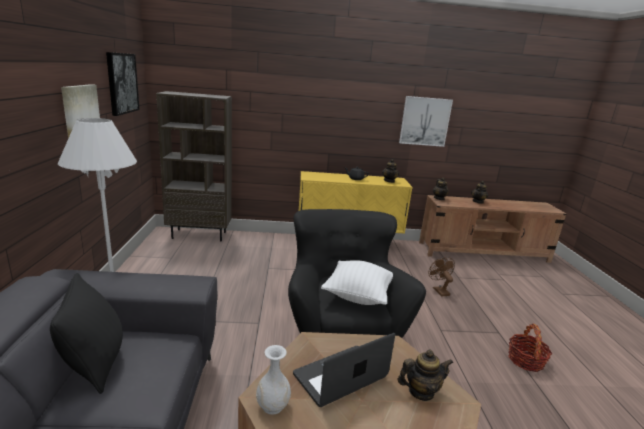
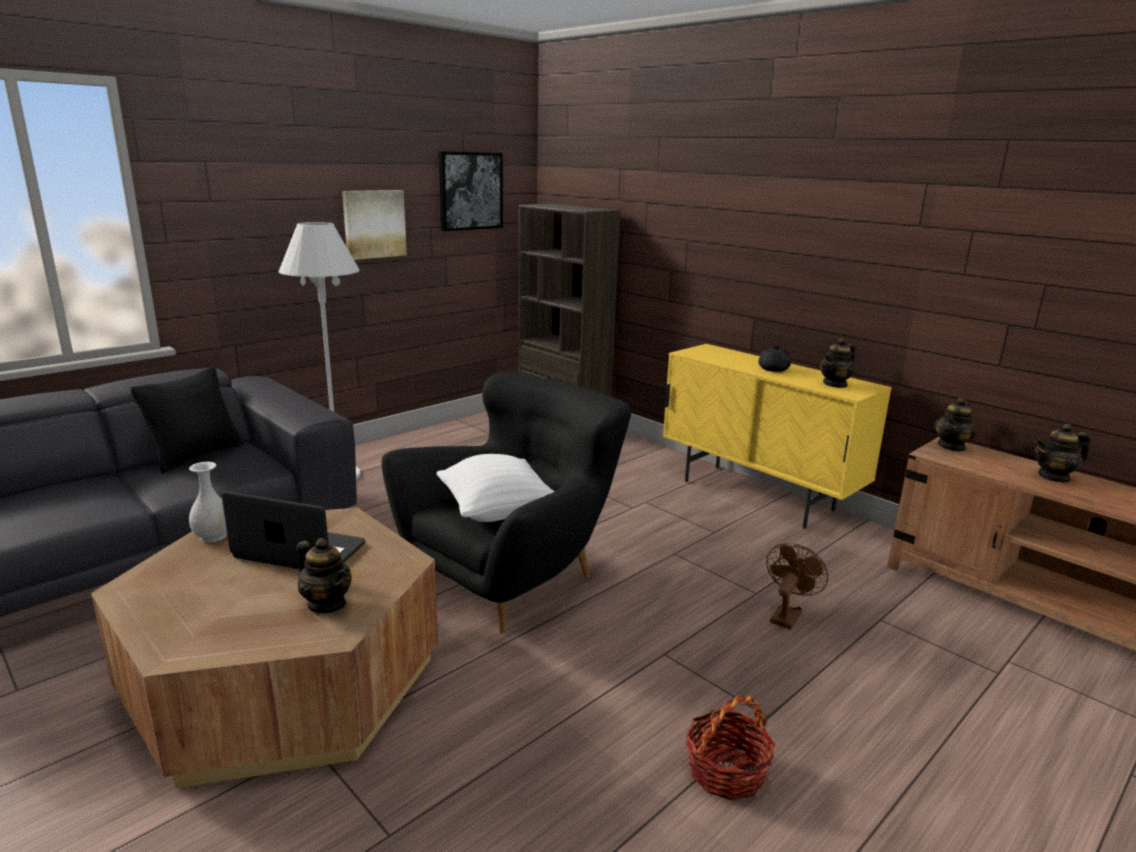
camera: 50 degrees right, 0 degrees up
picture [399,96,453,147] -> none

